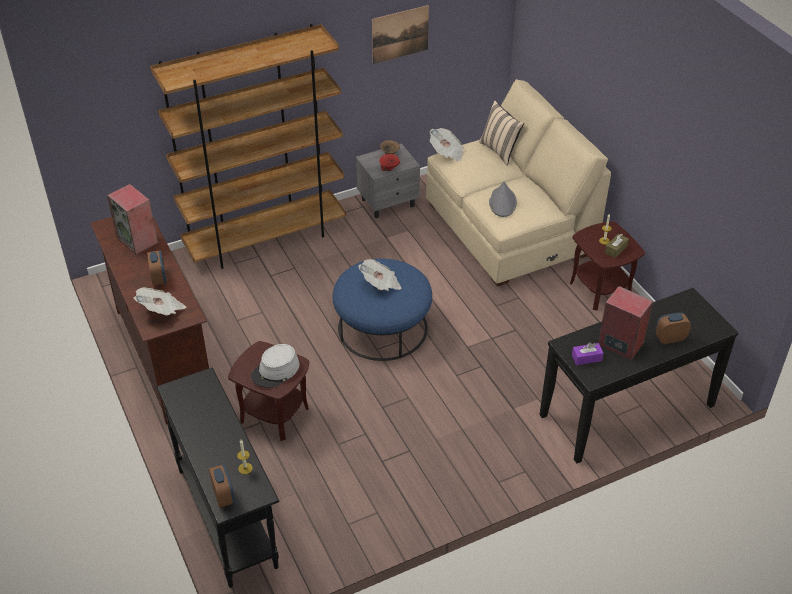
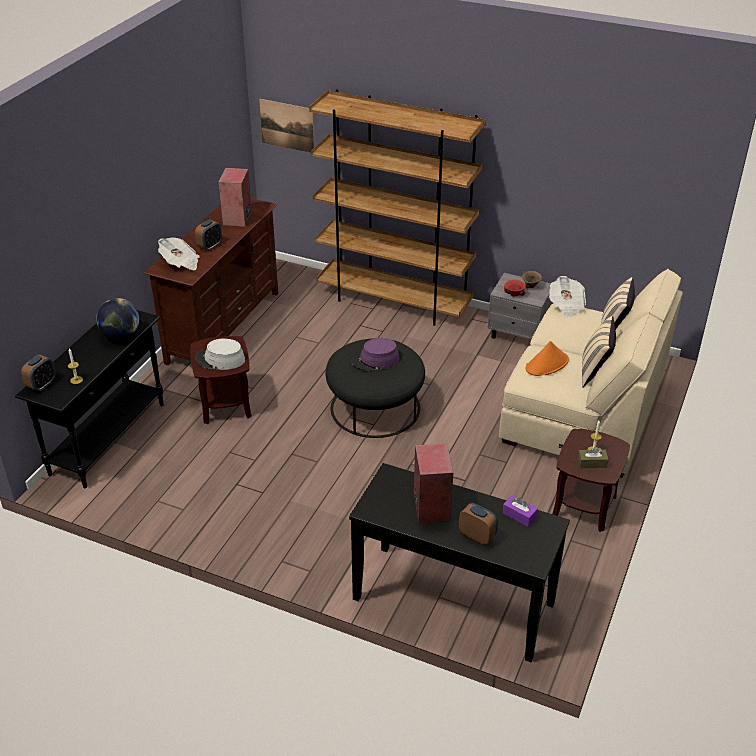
camera: 50 degrees right, 5 degrees down
blue ottoman [333,259,432,361] -> black ottoman [325,338,425,438]
newspaper [358,259,401,291] -> purple hat [351,338,399,371]
picture [372,5,429,64] -> picture moved to [259,99,314,153]
grey hat [489,181,517,217] -> orange hat [526,341,569,376]
purple tissue box [572,343,604,365] -> purple tissue box moved to [502,495,538,527]
none -> globe [96,298,139,340]
none -> beige pillow [582,316,616,387]

